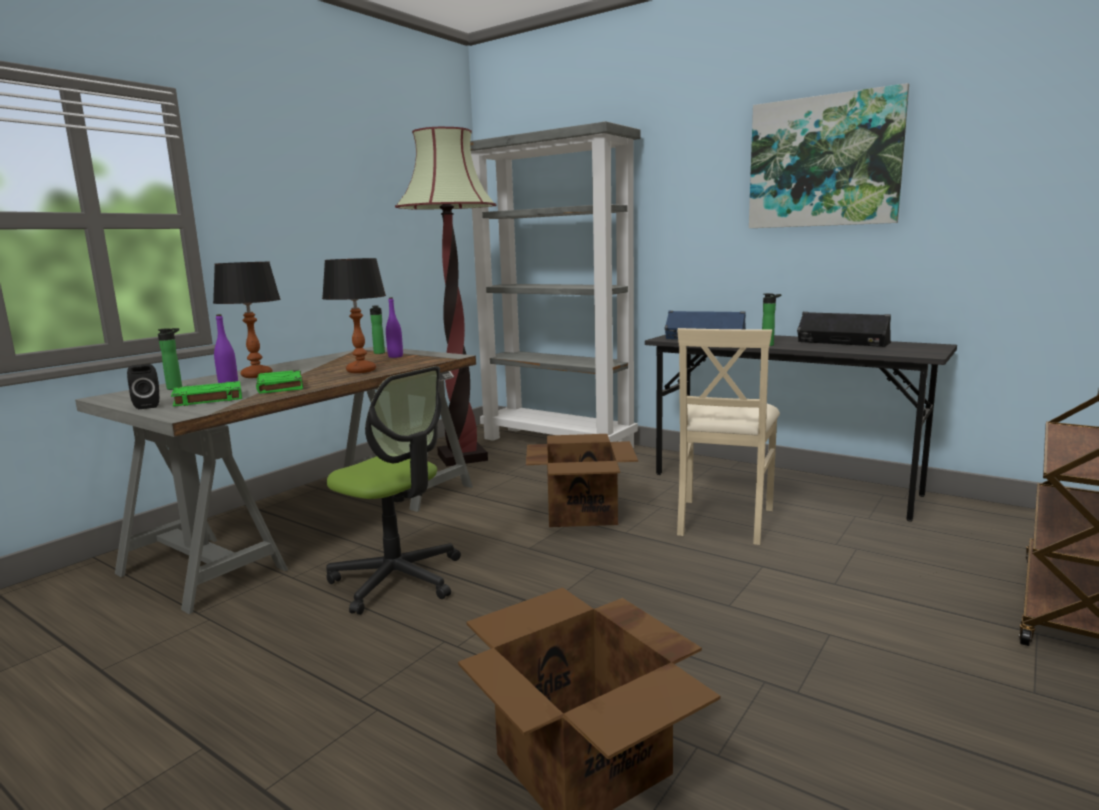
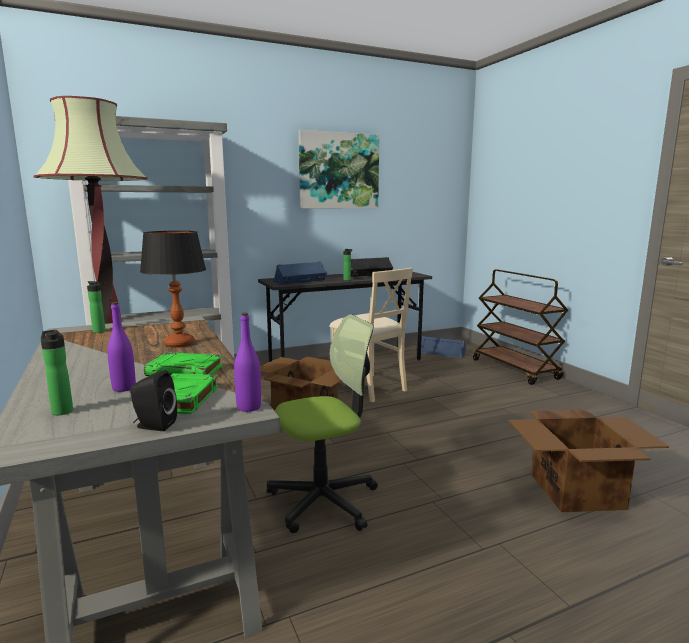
camera: 60 degrees left, 0 degrees up
table lamp [213,262,281,378] -> none
purple bottle [386,297,403,358] -> purple bottle moved to [234,313,261,412]
none -> blue speaker [421,336,466,359]

